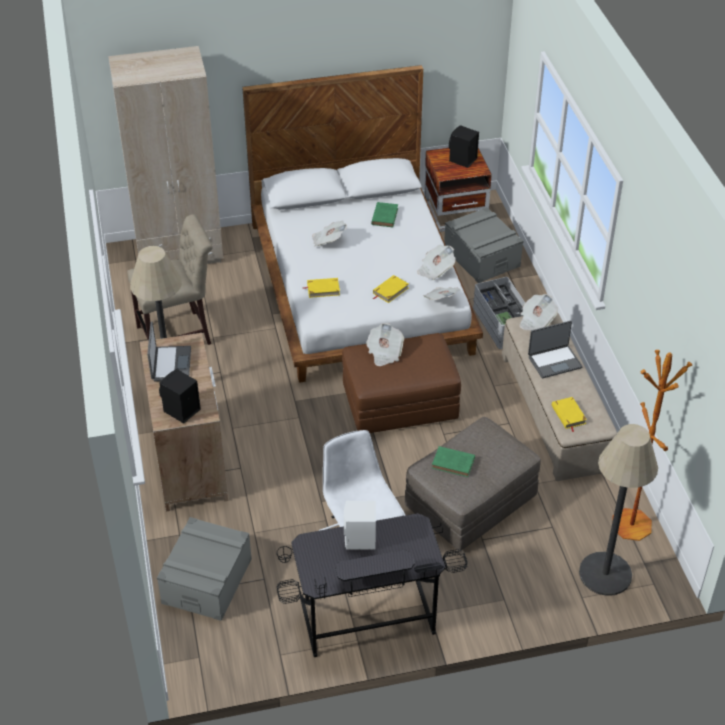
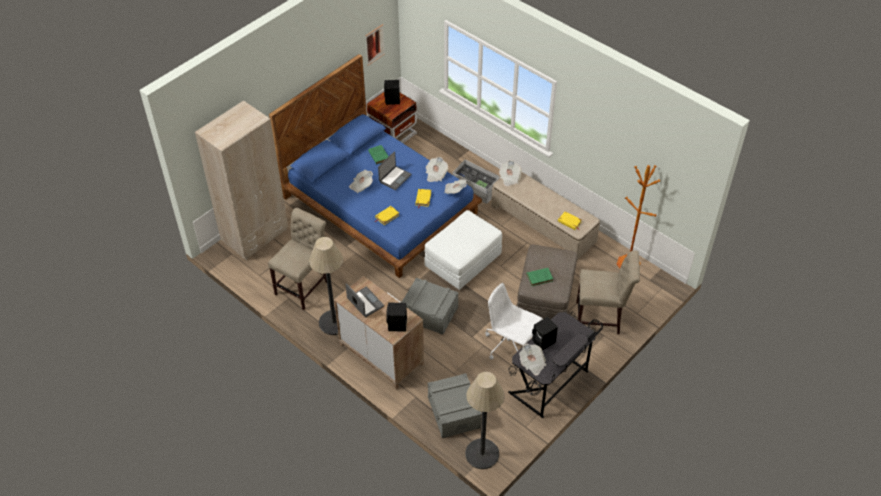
camera: 35 degrees left, 5 degrees up
white bed [242,65,483,383] -> blue bed [269,54,482,278]
brown ottoman [342,333,461,433] -> white ottoman [424,210,502,290]
white speaker [344,501,376,549] -> black speaker [532,317,558,350]
newspaper [366,323,404,366] -> newspaper moved to [519,344,547,376]
grey storage box [444,207,523,283] -> grey storage box moved to [401,278,459,335]
laptop [528,321,583,378] -> laptop moved to [378,152,411,190]
floor lamp [579,424,658,596] -> floor lamp moved to [465,372,505,469]
none -> picture [365,24,385,65]
none -> beige chair [576,250,640,334]

